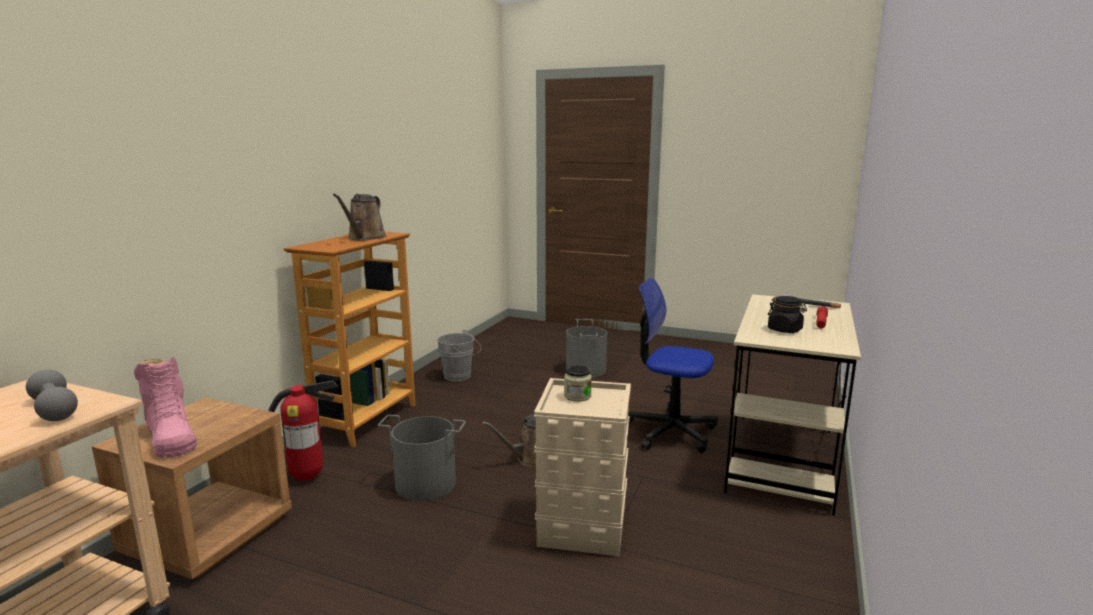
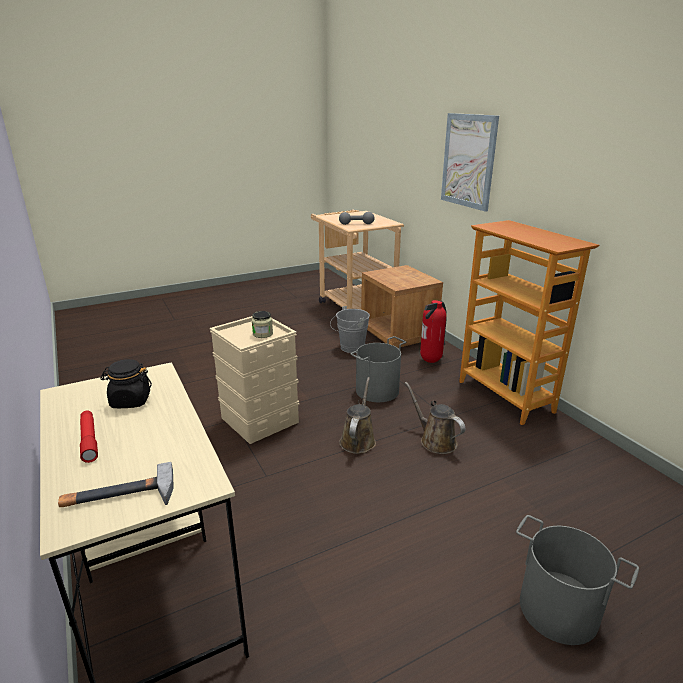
camera: 130 degrees right, 10 degrees up
pink boot [134,357,197,458] -> none
brown watering can [333,194,387,241] -> brown watering can moved to [405,382,465,454]
grey bucket [437,329,481,381] -> grey bucket moved to [330,306,370,353]
office chair [628,278,718,453] -> none
none -> picture [441,113,499,212]

